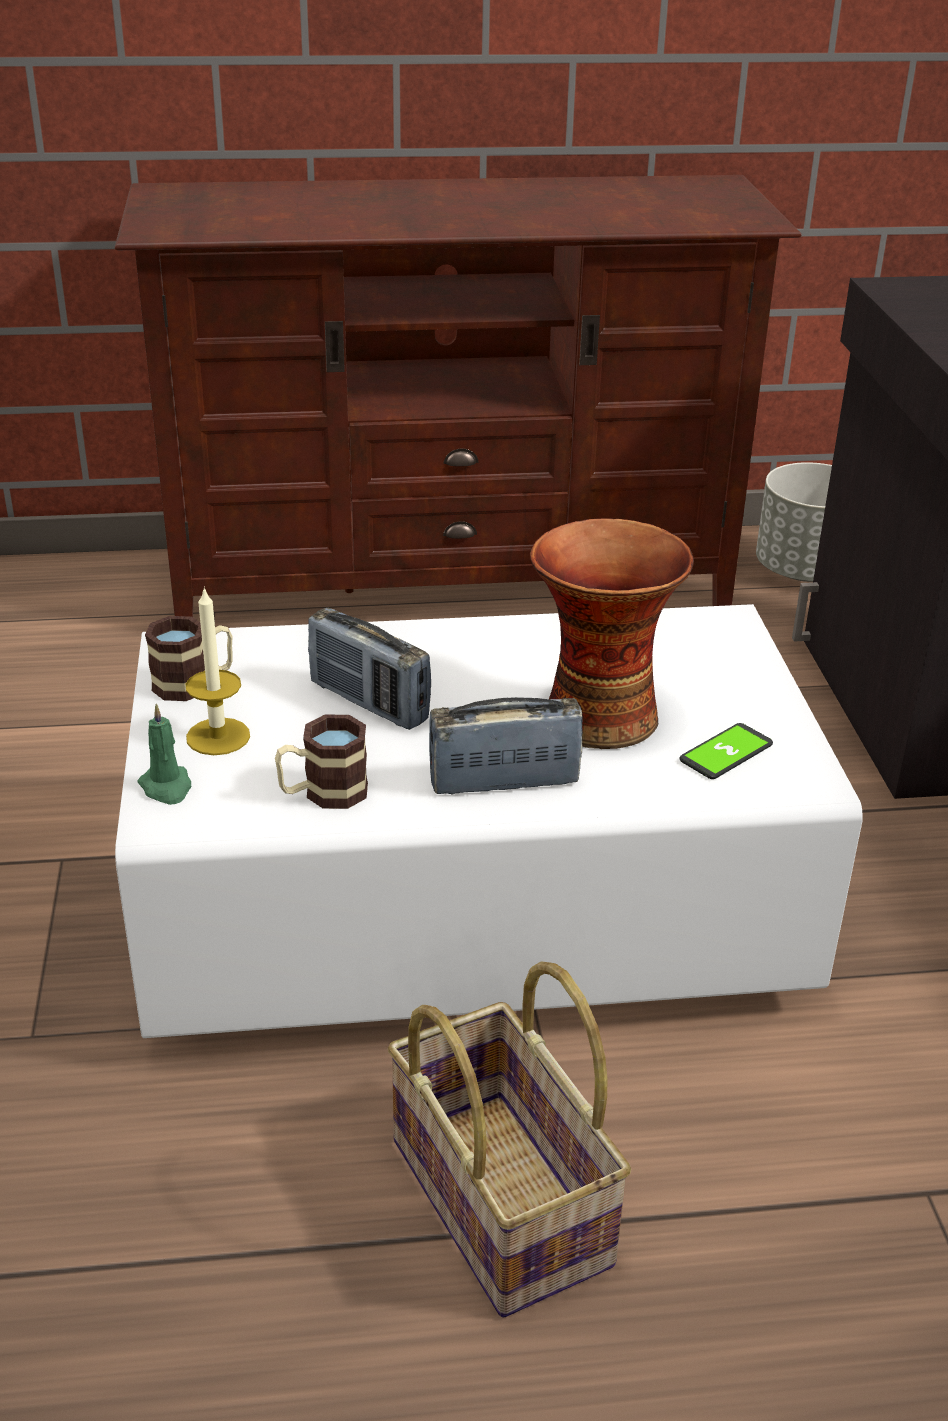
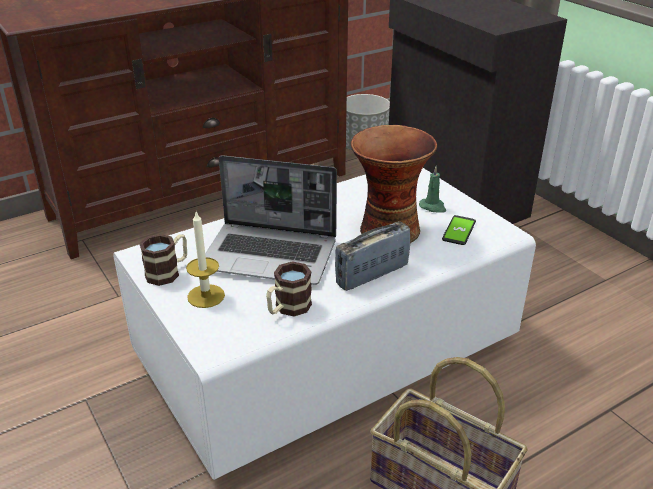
camera: 25 degrees left, 0 degrees up
green candle [137,703,191,805] -> green candle moved to [419,166,446,213]
radio [308,608,431,730] -> laptop [205,155,337,285]

